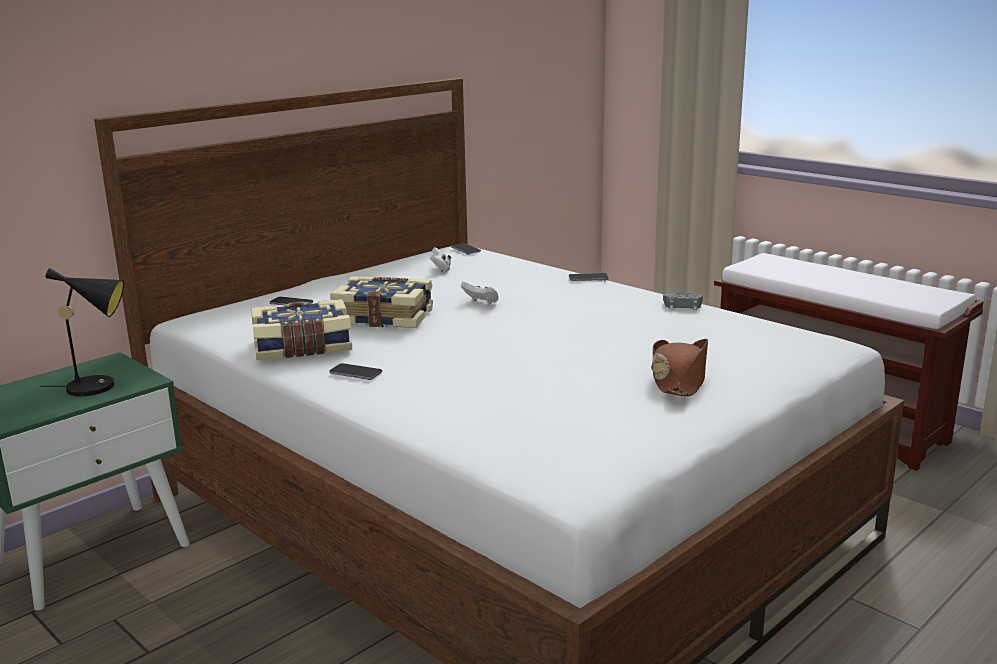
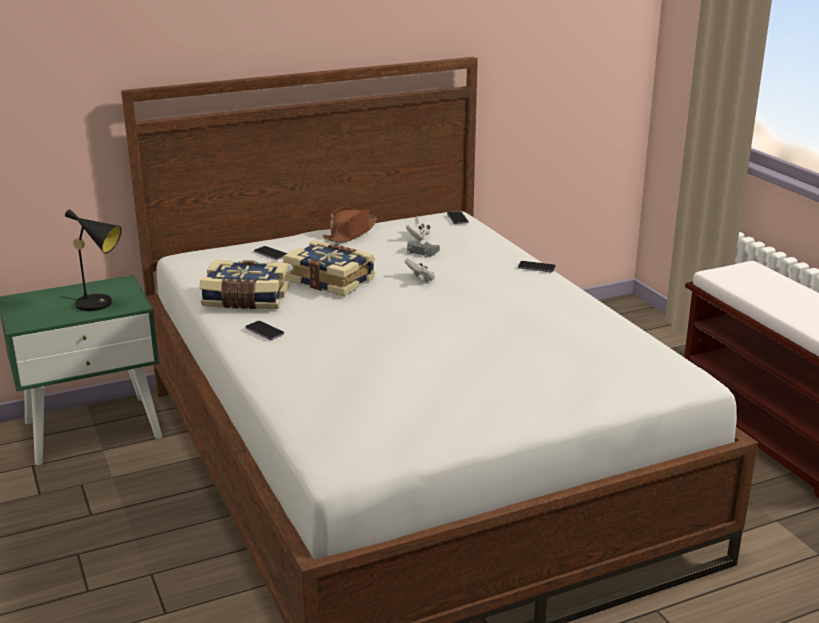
camera: 20 degrees right, 5 degrees up
brown hat [651,339,708,396] -> brown hat moved to [322,207,377,242]
grey game controller [663,292,703,310] -> grey game controller moved to [407,240,440,258]

